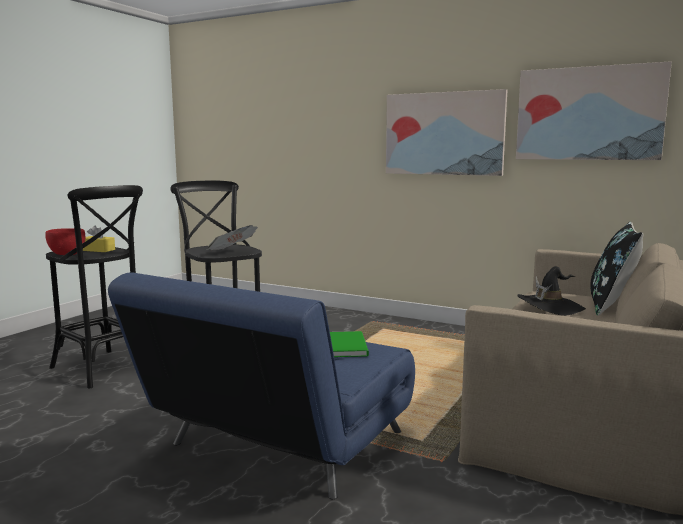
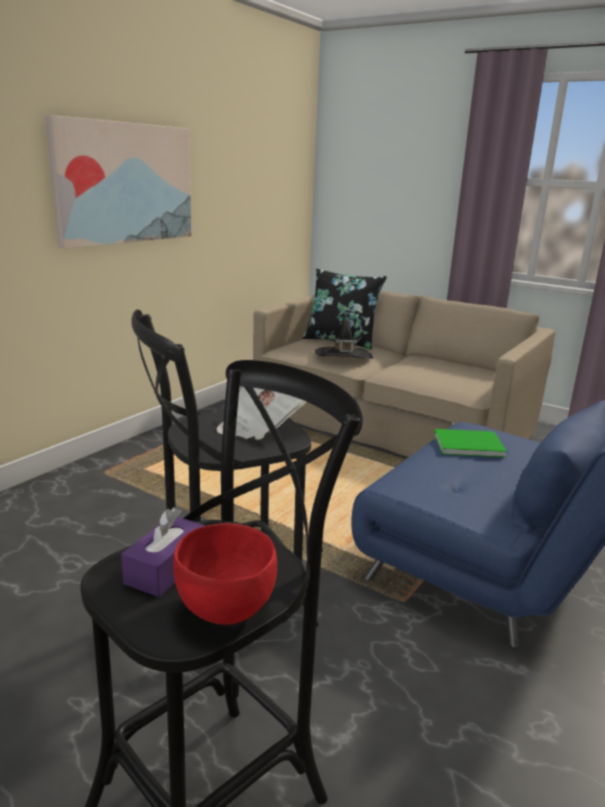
camera: 85 degrees left, 10 degrees up
yellow tissue box [83,225,115,252] -> purple tissue box [121,507,205,597]
picture [516,61,672,160] -> none

